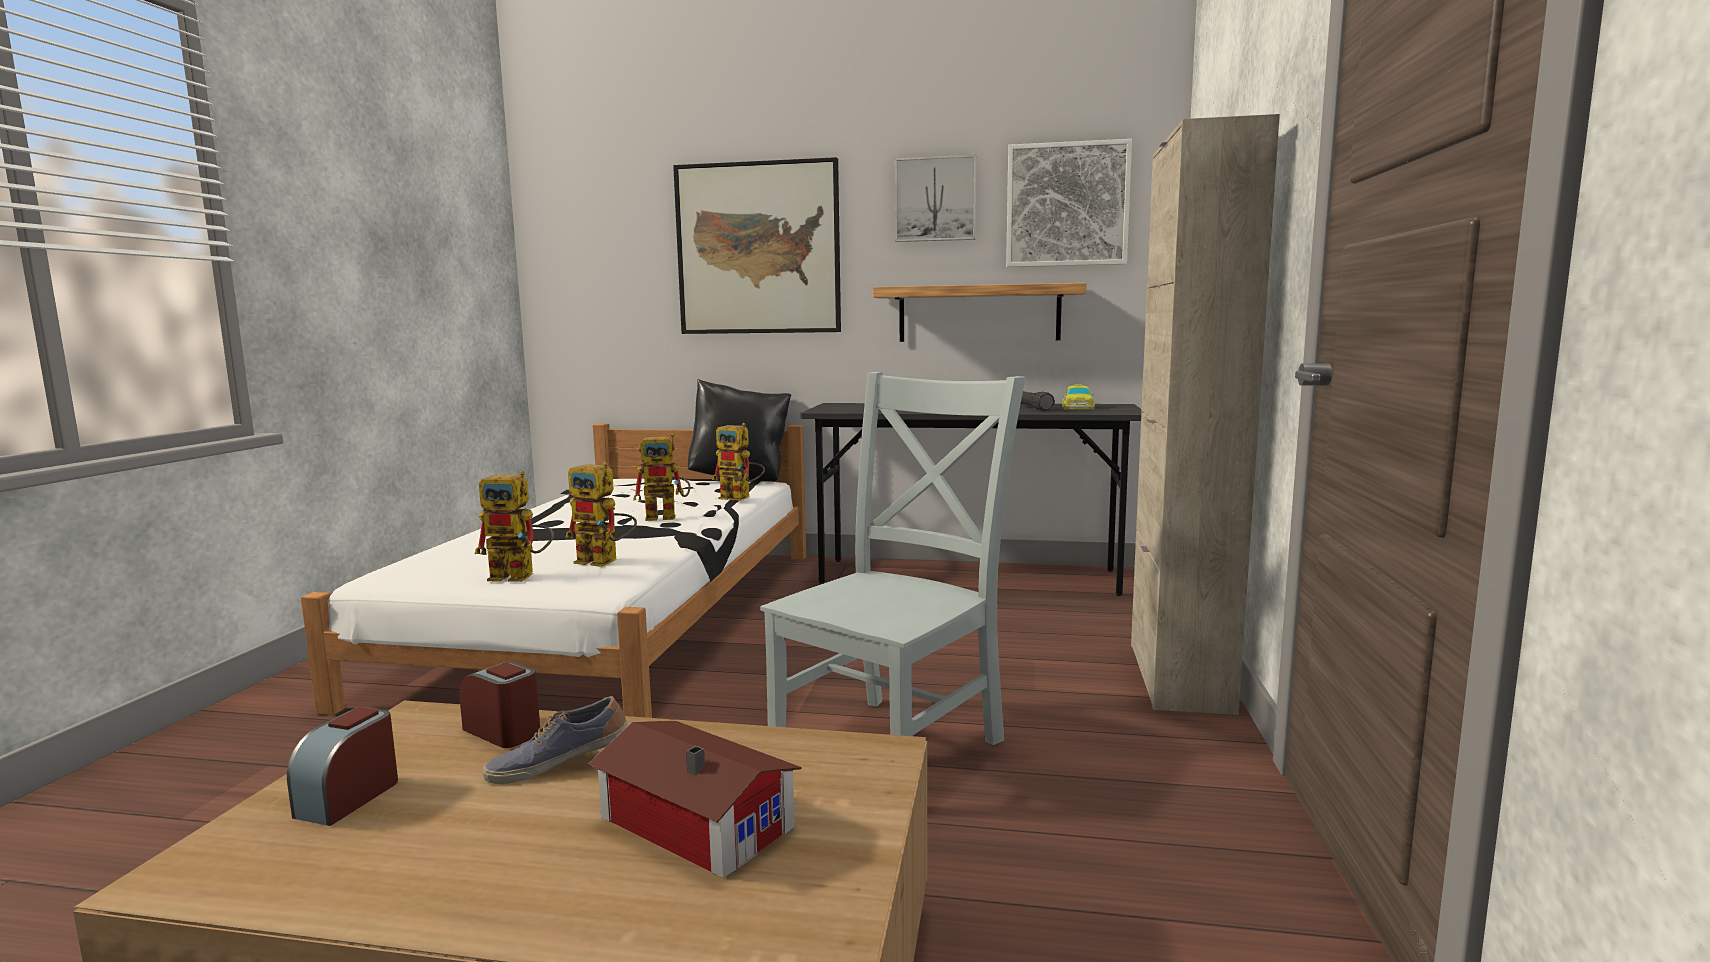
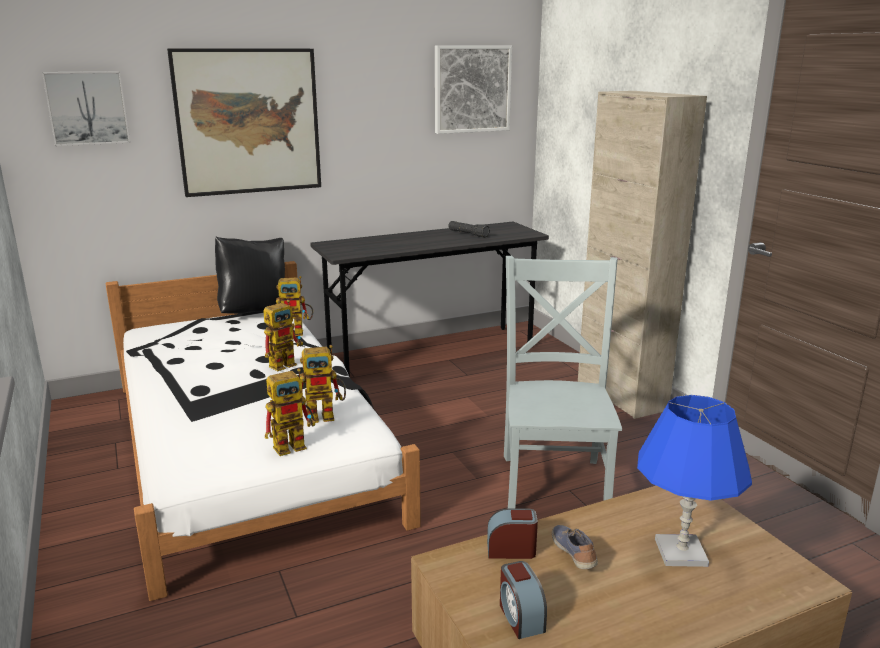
camera: 35 degrees left, 10 degrees up
shoe [482,696,628,784] -> shoe turned 135 degrees clockwise [552,525,598,569]
toy house [588,721,802,878] -> blue table lamp [637,395,752,567]
shelf [873,283,1087,342] -> none
picture [895,155,976,242] -> picture moved to [42,71,130,146]
toy car [1062,384,1095,410] -> none

